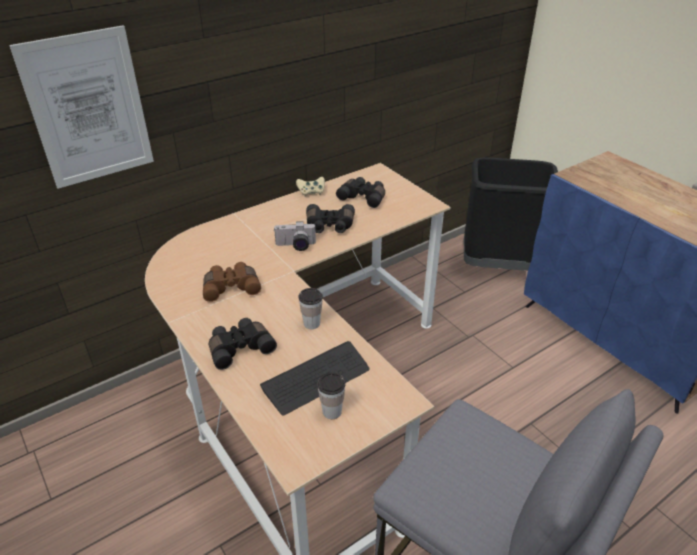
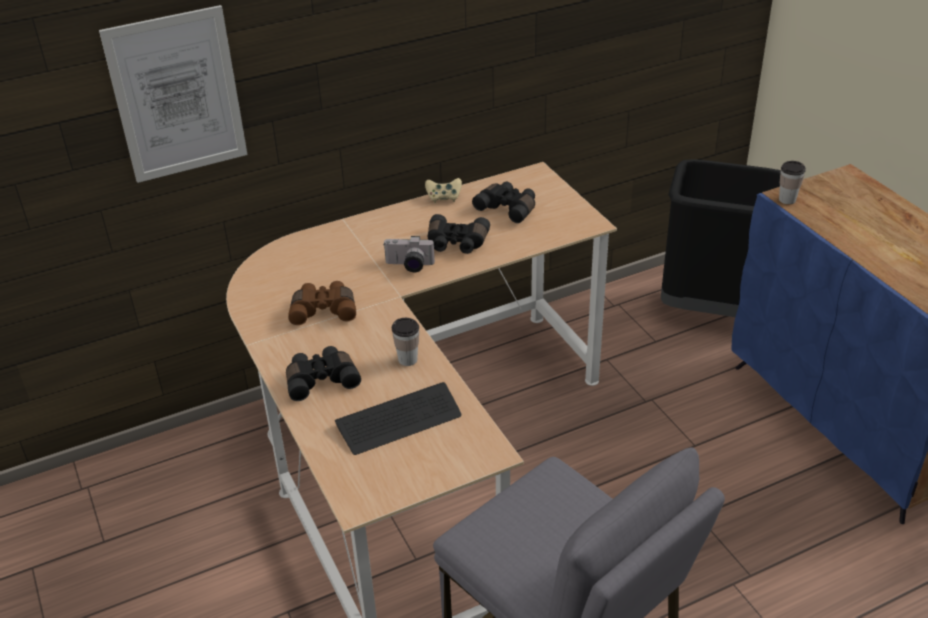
camera: 10 degrees right, 0 degrees up
cup [317,372,346,419] -> cup moved to [779,161,806,204]

